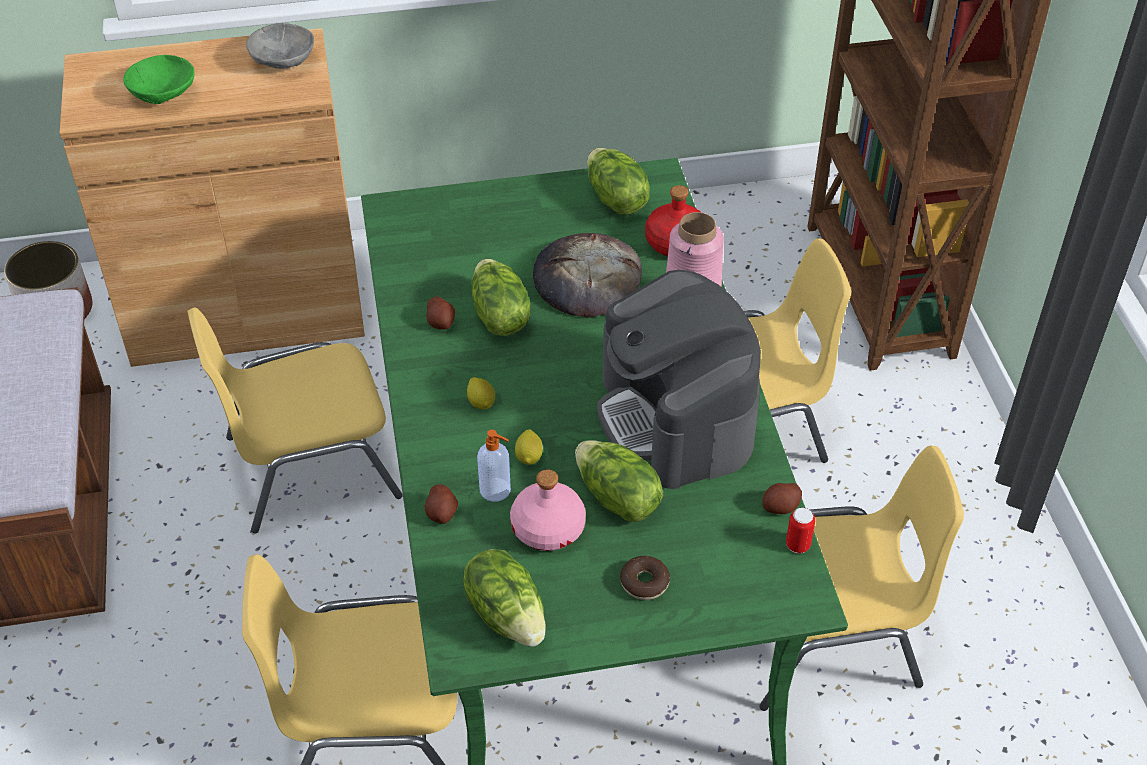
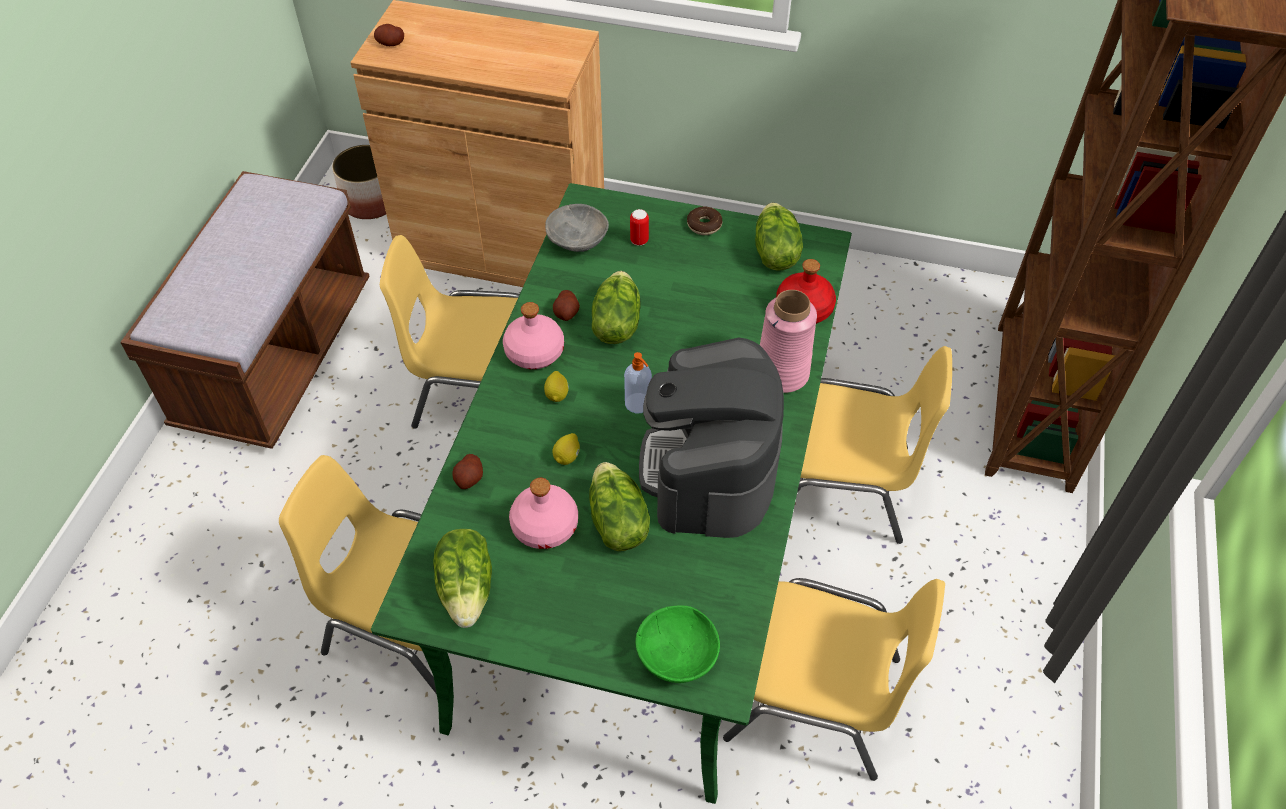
camera: 25 degrees right, 5 degrees up
green bowl [123,55,194,104] -> green bowl moved to [635,605,720,683]
grey bowl [246,23,314,69] -> grey bowl moved to [545,204,609,252]
soap dispenser [477,430,511,502] -> soap dispenser moved to [624,352,652,413]
bread [533,233,642,318] -> none
donut [620,556,670,600] -> donut moved to [687,206,722,235]
potato [762,483,802,514] -> potato moved to [374,24,404,46]
can [786,508,815,553] -> can moved to [630,209,649,246]
none -> pink bottle [503,302,564,369]

